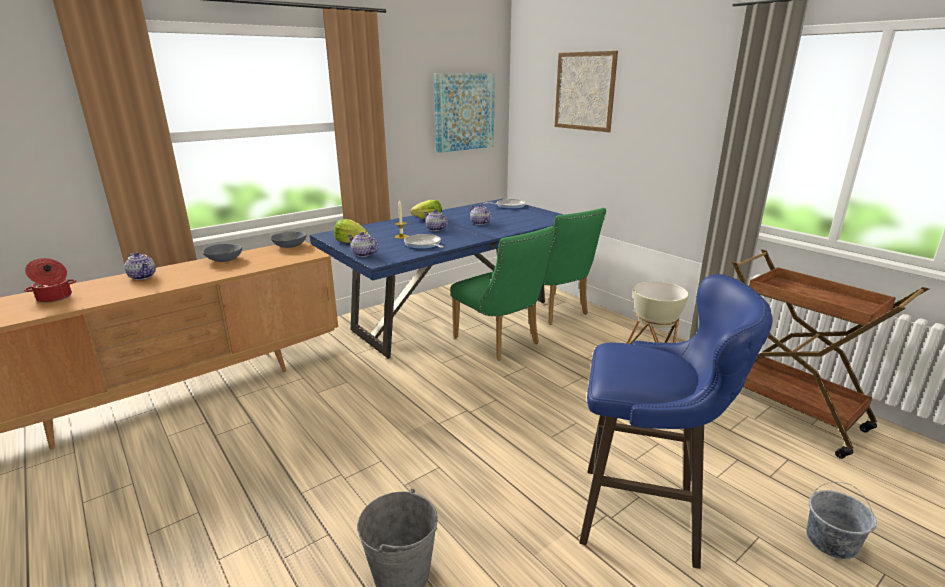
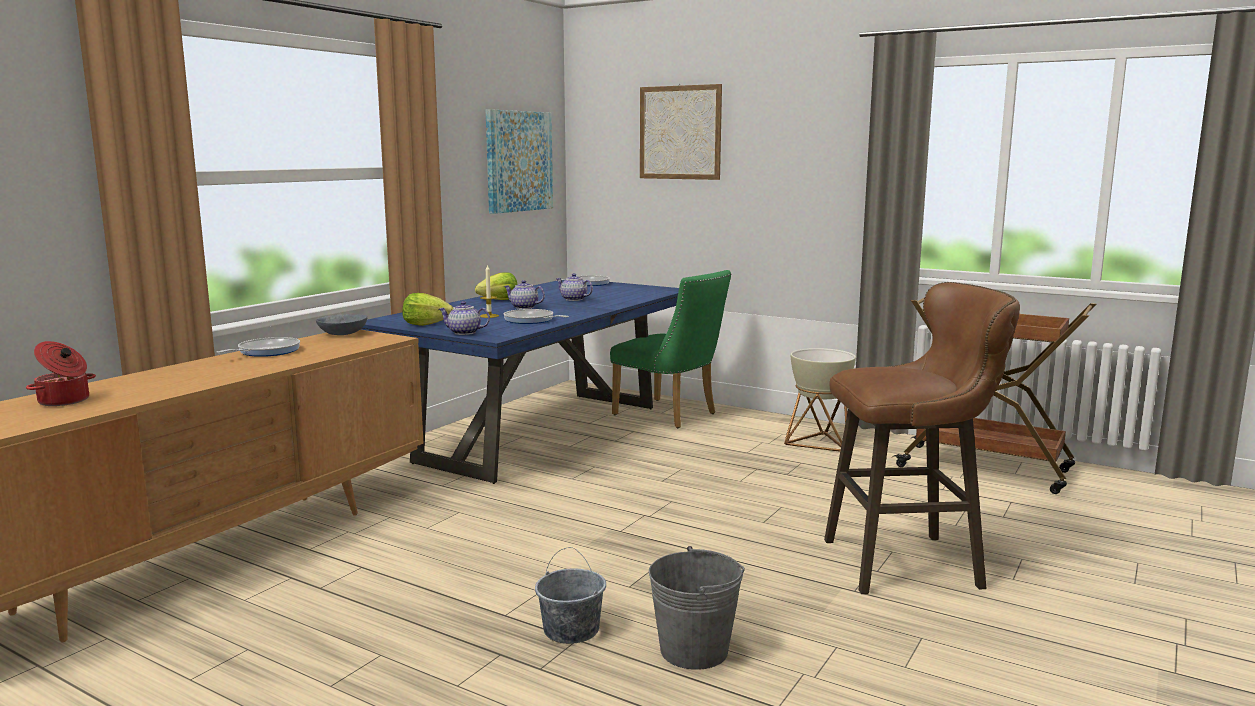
camera: 20 degrees left, 10 degrees down
teapot [125,252,156,280] -> none
grey bowl [202,244,242,262] -> frying pan [216,337,300,357]
green chair [451,226,555,360] -> none
blue stool [580,274,773,569] -> brown stool [824,282,1020,594]
grey bucket [806,482,877,559] -> grey bucket moved to [535,547,606,644]

